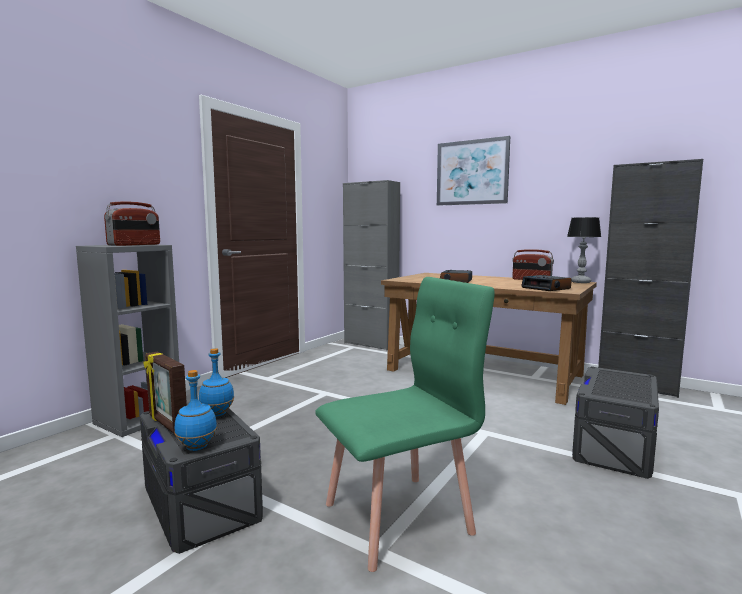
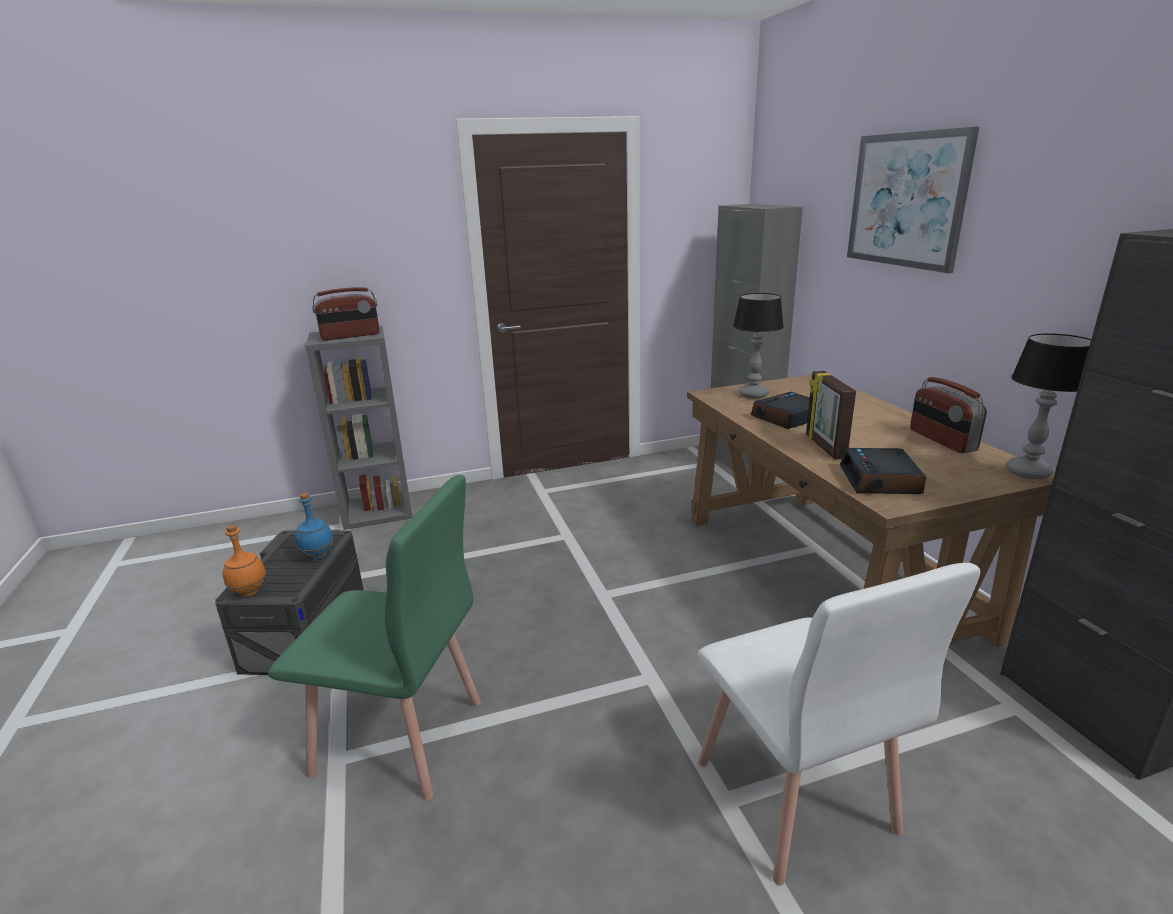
camera: 40 degrees right, 15 degrees up
picture frame [143,352,187,434] -> picture frame moved to [806,371,856,460]
blue bottle [174,370,217,451] -> orange bottle [223,525,266,597]
grey storage box [572,367,659,479] -> white chair [698,563,980,885]
none -> table lamp [733,293,784,399]

